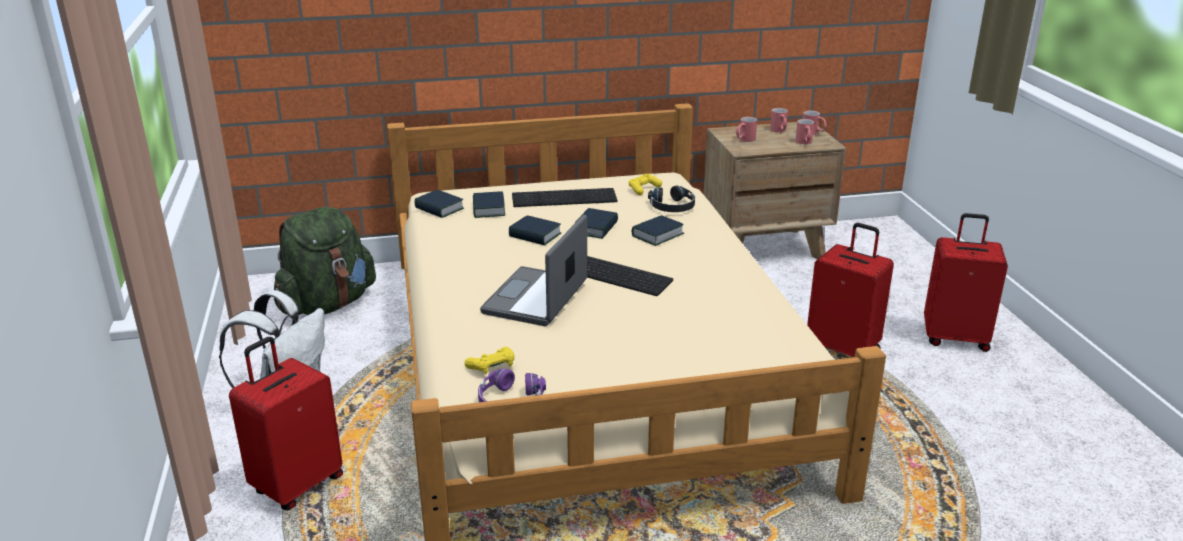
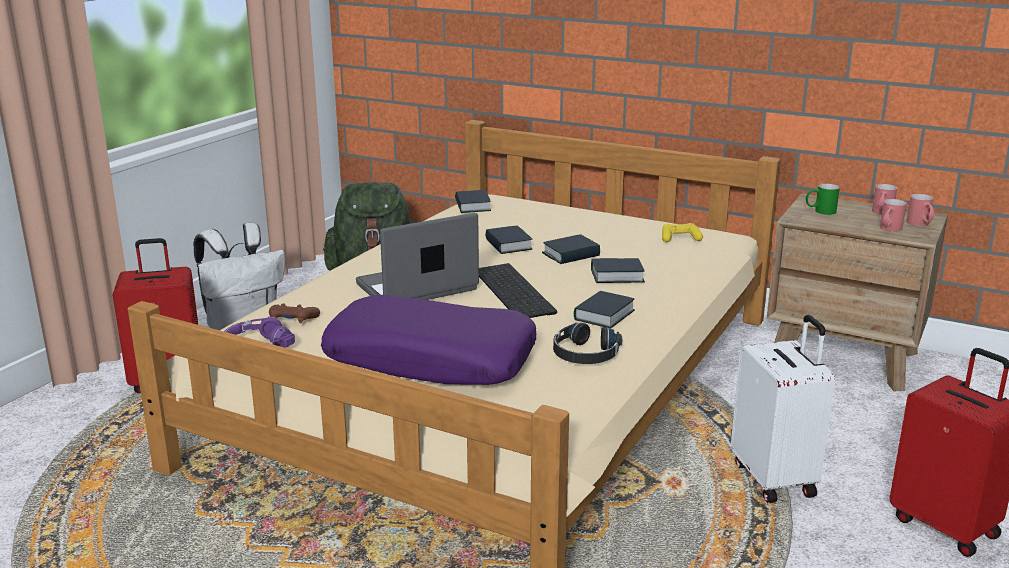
camera: 40 degrees right, 5 degrees down
yellow game controller [464,347,515,374] -> brown game controller [269,303,320,324]
book [473,191,505,218] -> book moved to [574,291,635,328]
keyboard [512,188,617,207] -> none
black headphones [648,186,695,212] -> black headphones moved to [553,323,622,364]
red mug [736,117,757,142] -> green mug [806,184,840,215]
red suitcase [807,223,894,357] -> white suitcase [731,315,835,503]
none -> purple pillow [321,295,536,385]

